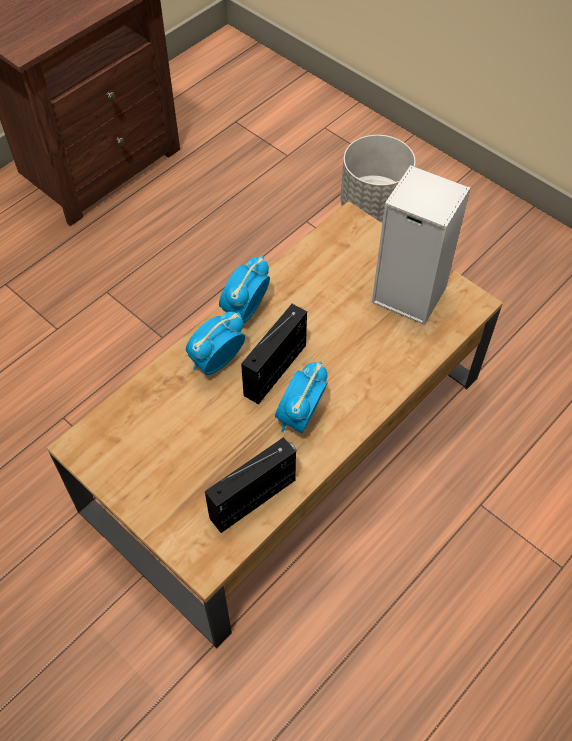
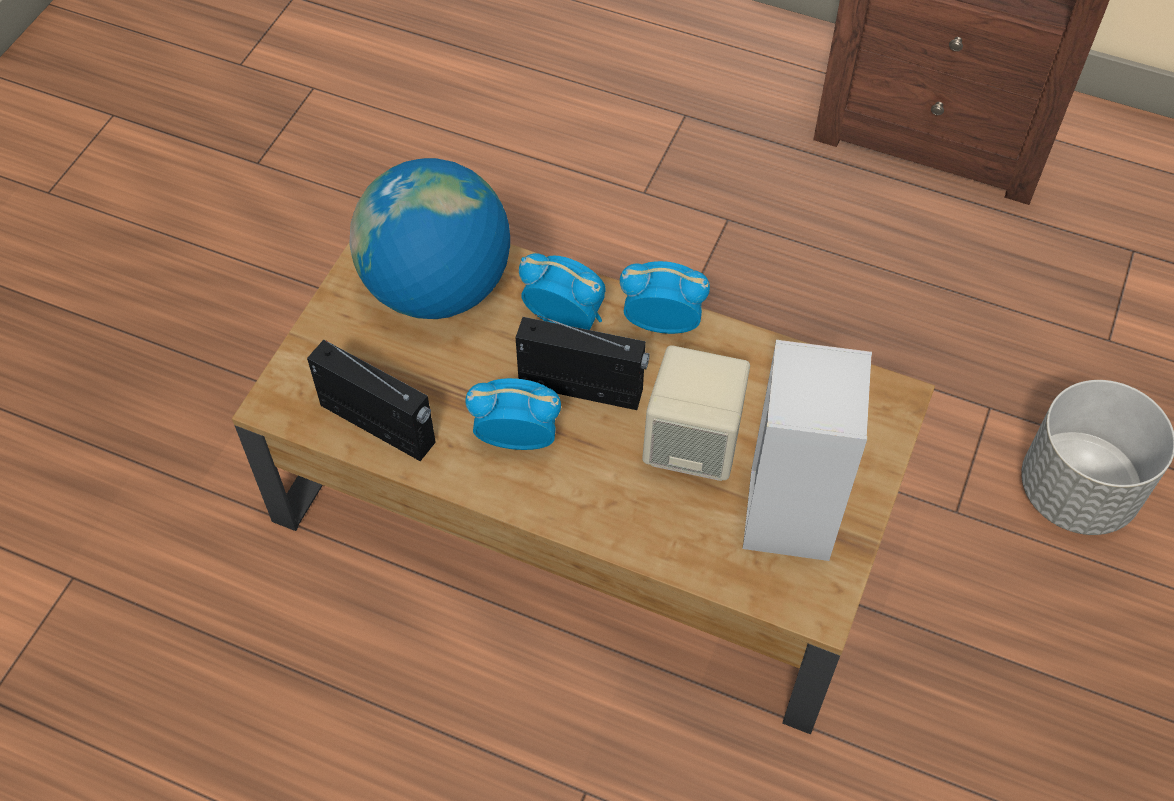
camera: 70 degrees right, 0 degrees up
none -> globe [349,158,510,319]
none -> beige speaker [642,345,750,481]

